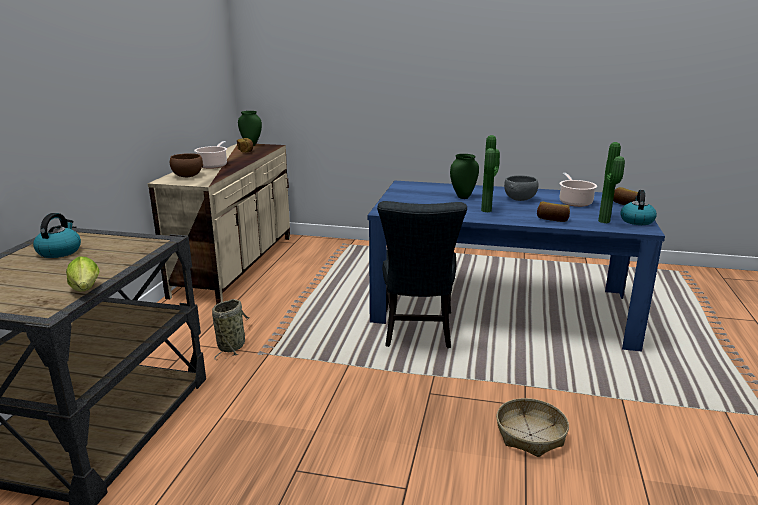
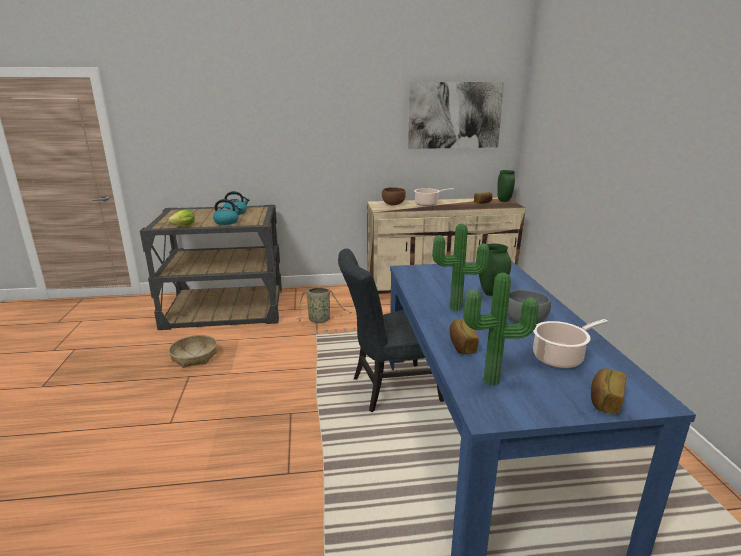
camera: 70 degrees right, 0 degrees up
basket [496,398,569,457] -> basket moved to [169,335,217,368]
kettle [620,190,657,225] -> kettle moved to [213,199,241,225]
none -> picture [408,82,504,149]

